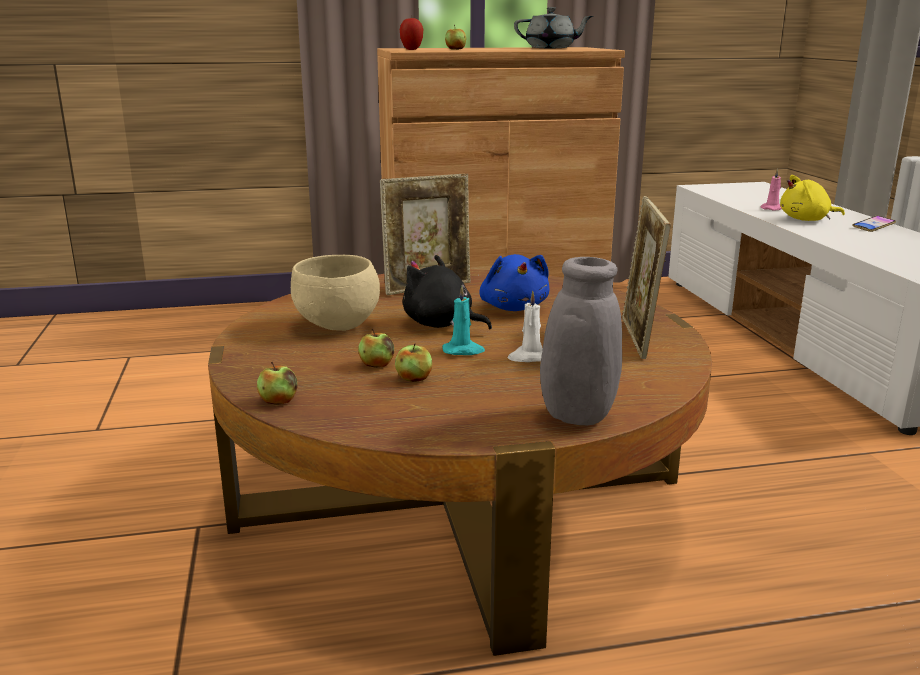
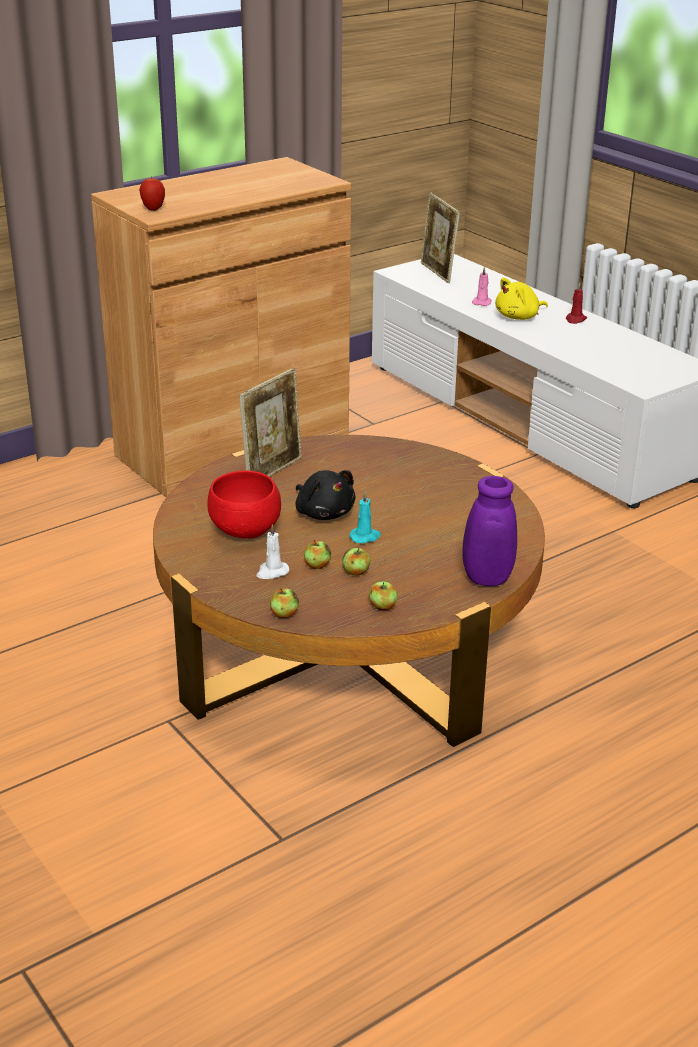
camera: 25 degrees left, 10 degrees up
beige bowl [291,255,380,331] -> red bowl [207,471,281,539]
black plush toy [403,255,492,330] -> black plush toy turned 135 degrees counterclockwise [296,470,356,520]
apple [445,25,466,50] -> apple moved to [369,581,397,610]
blue plush toy [479,254,549,311] -> none
grey vase [479,257,622,425] -> purple vase [452,476,517,586]
white candle [507,291,543,362] -> white candle moved to [256,524,289,579]
grey teapot [514,7,593,48] -> none
picture frame [622,196,671,359] -> picture frame moved to [420,193,460,283]
phone [853,216,896,232] -> red candle [566,282,587,324]

